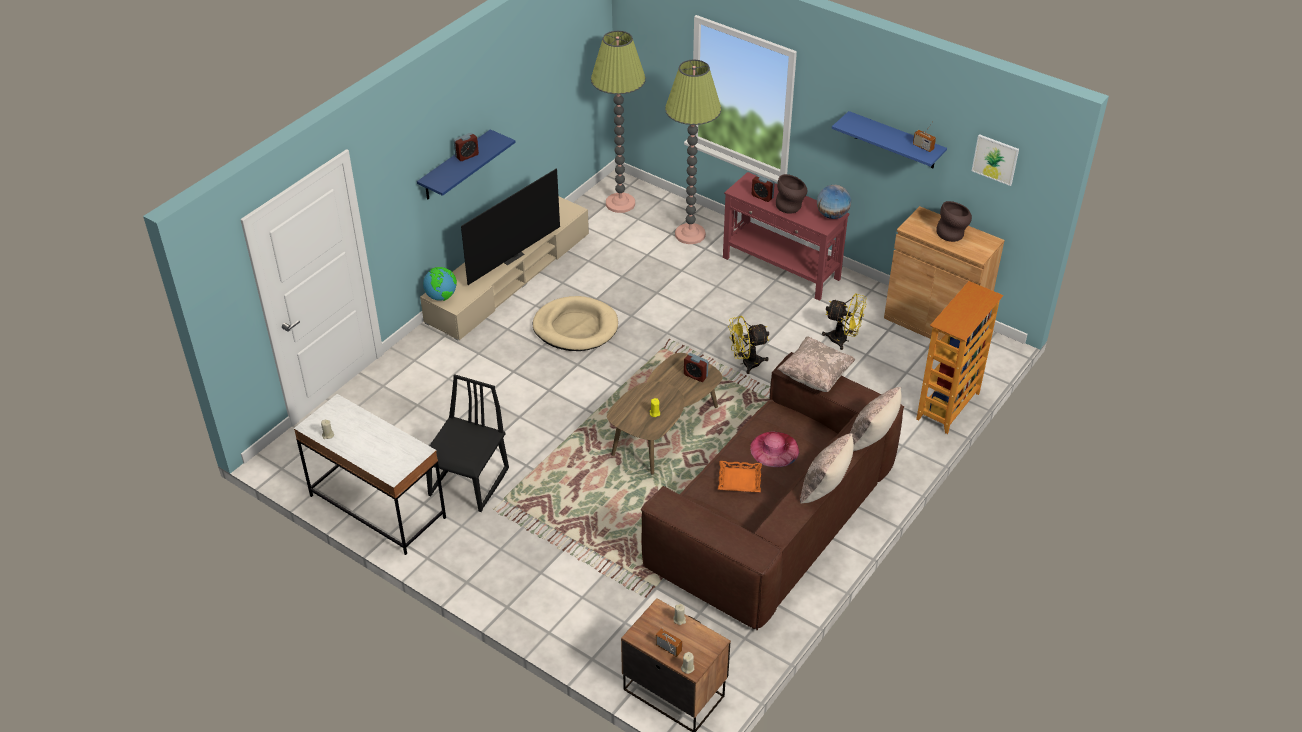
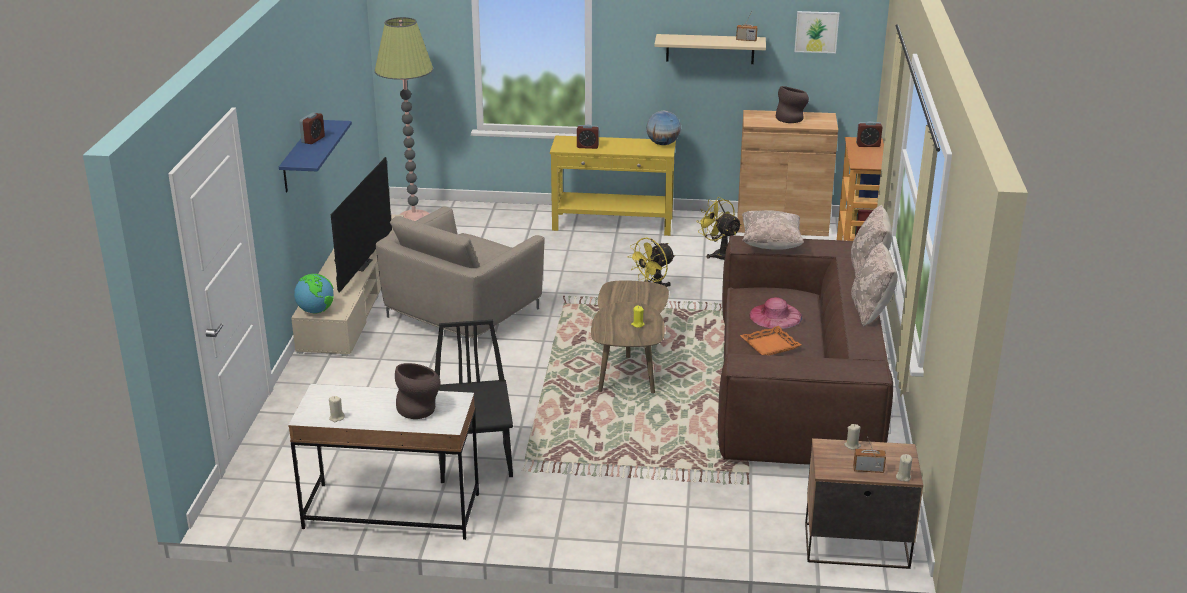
camera: 30 degrees left, 15 degrees down
beige dog bed [533,296,618,351] -> beige armchair [376,206,545,340]
floor lamp [665,60,721,244] -> none
alarm clock [684,353,708,382] -> alarm clock moved to [856,121,883,147]
red console table [723,172,849,301] -> yellow console table [550,135,676,236]
brown vase [776,174,807,214] -> brown vase moved to [395,363,441,419]
yellow fan [822,293,867,350] -> yellow fan turned 120 degrees counterclockwise [696,197,742,260]
blue shelf [832,111,947,168] -> beige shelf [654,34,766,64]

